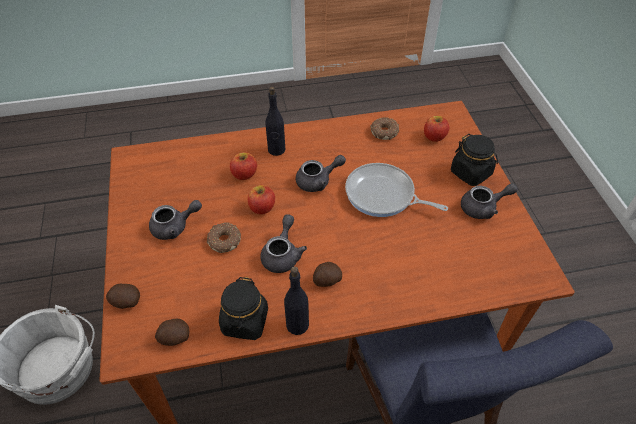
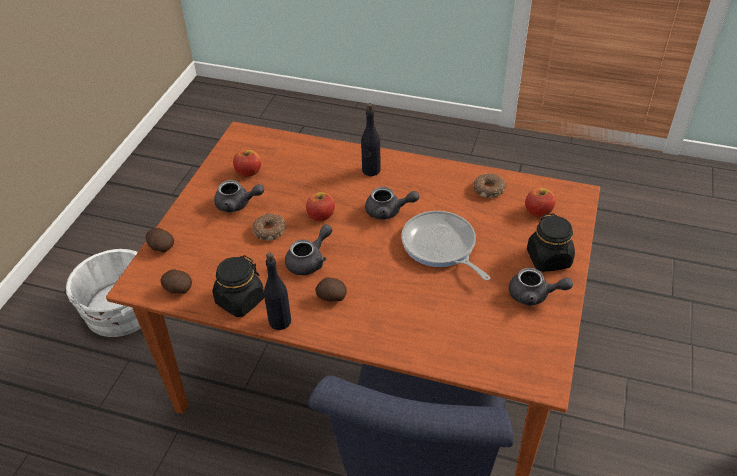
camera: 30 degrees right, 5 degrees down
apple [230,152,257,180] -> apple moved to [233,150,261,177]

